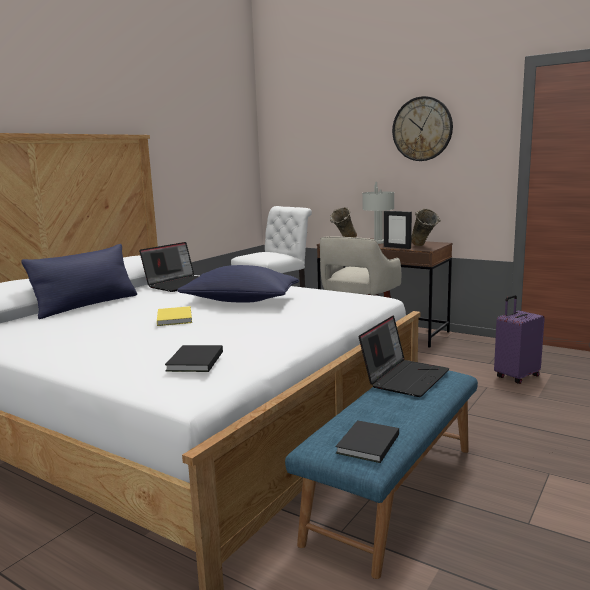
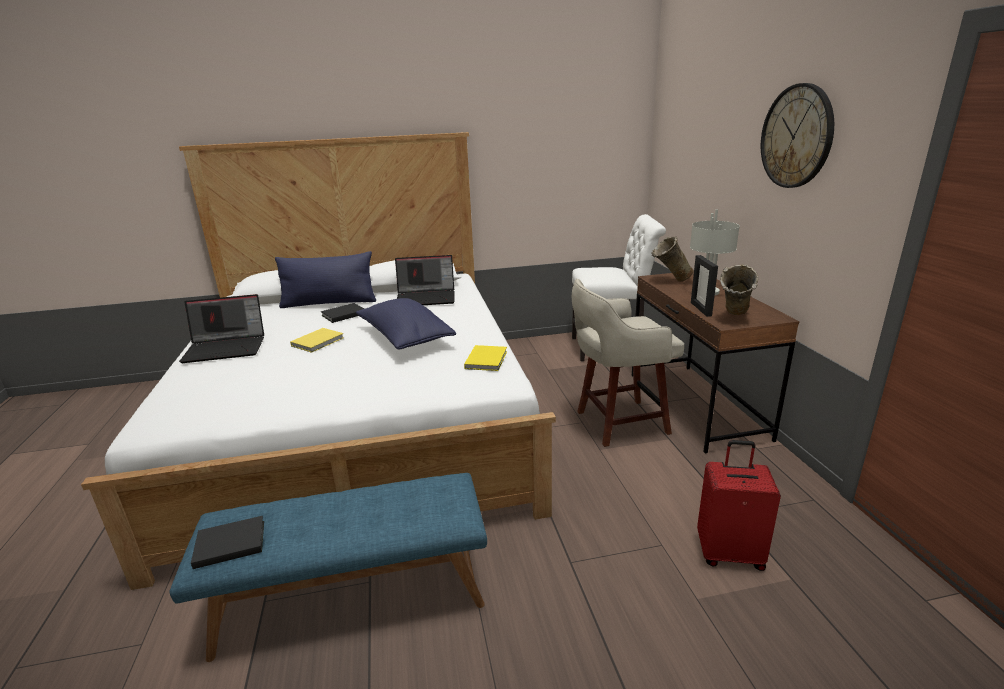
camera: 45 degrees right, 10 degrees up
black book [165,345,223,372] -> black book moved to [321,303,364,323]
laptop [359,315,450,397] -> laptop moved to [179,294,264,363]
purple suitcase [494,295,545,384] -> red suitcase [697,440,781,571]
none -> yellow book [464,345,507,371]

